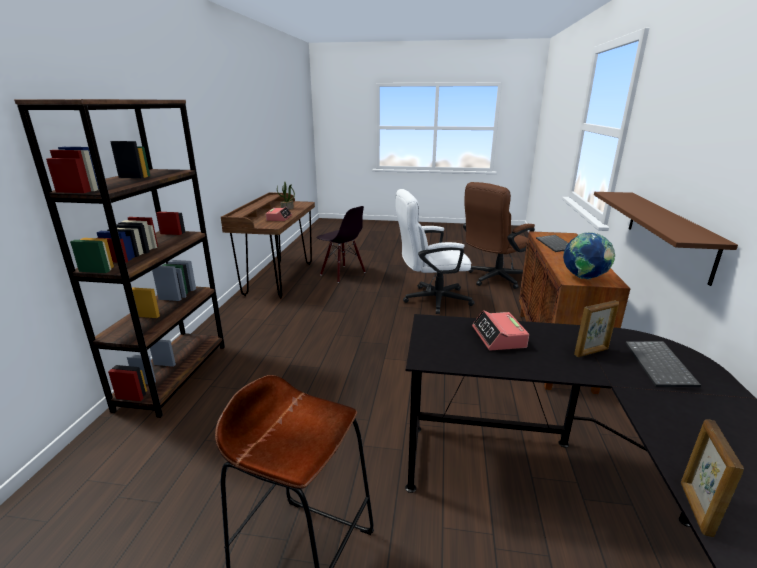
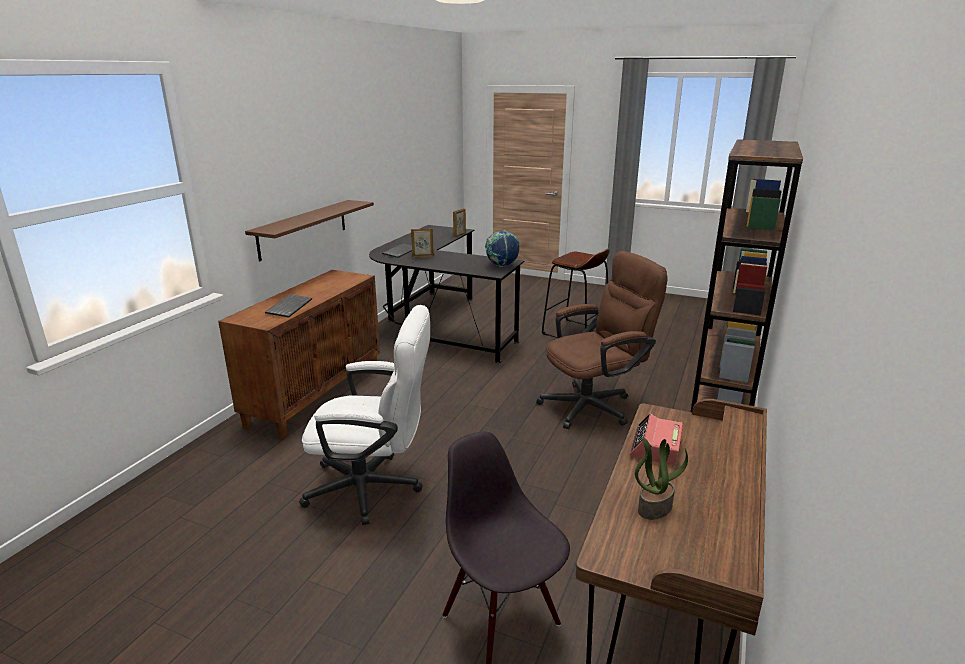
camera: 165 degrees left, 0 degrees up
brown office chair [463,182,535,289] -> brown office chair moved to [536,251,668,429]
alarm clock [472,310,529,350] -> none
globe [563,232,615,280] -> globe moved to [485,230,520,267]

